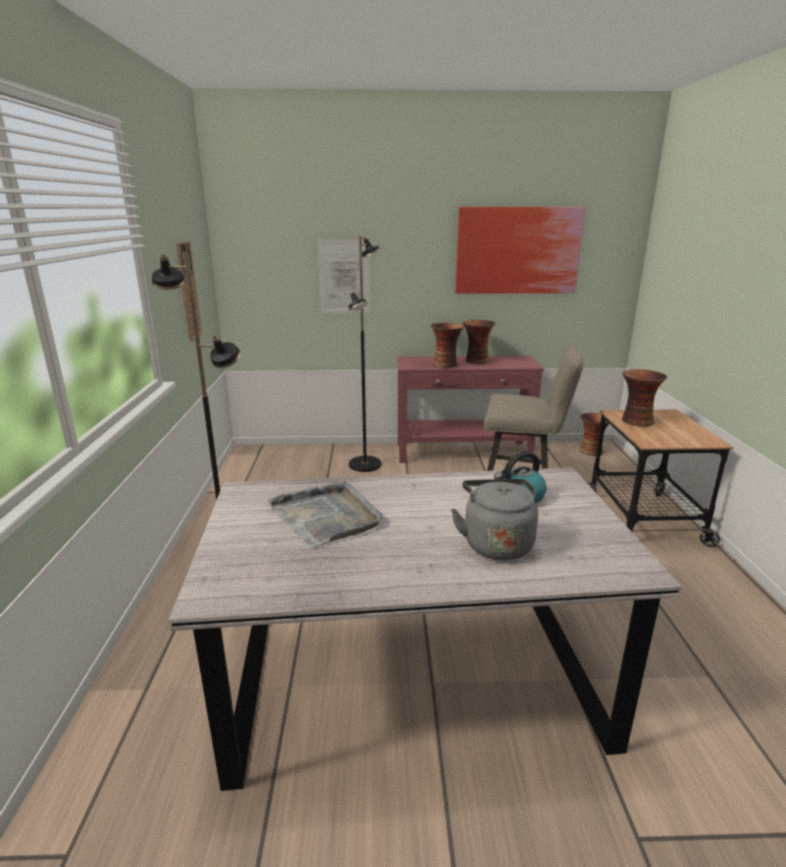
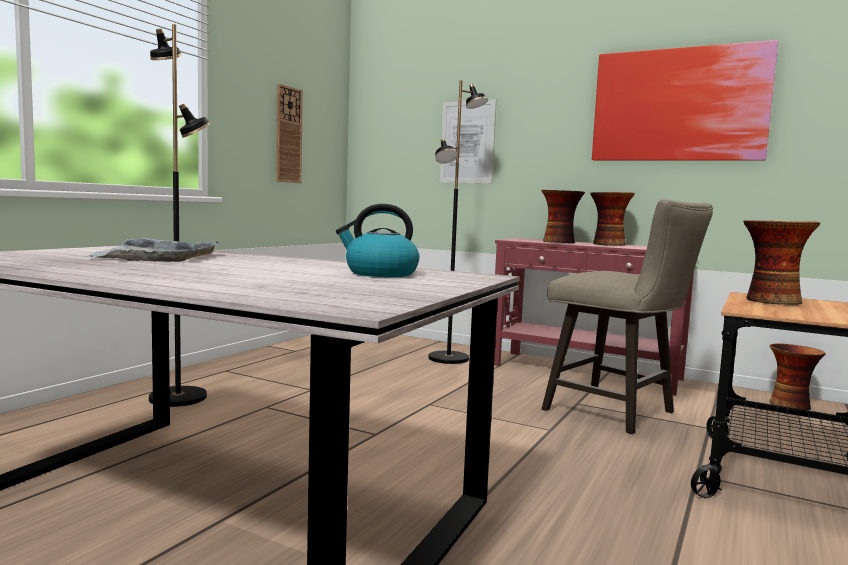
camera: 30 degrees right, 15 degrees down
grey kettle [451,479,538,560] -> none

